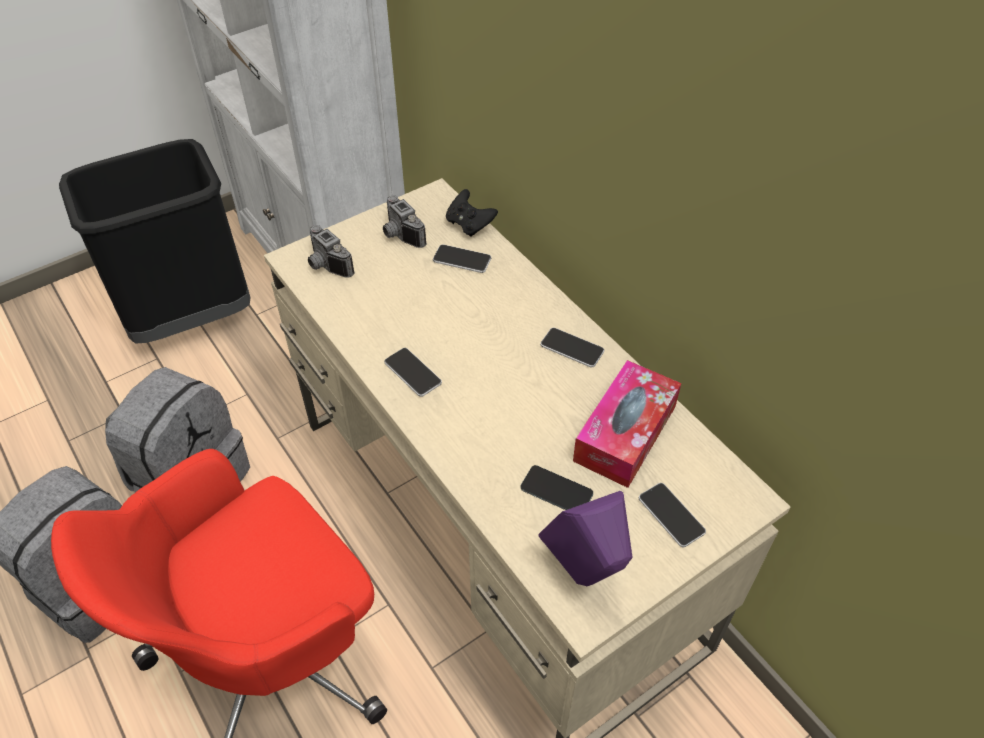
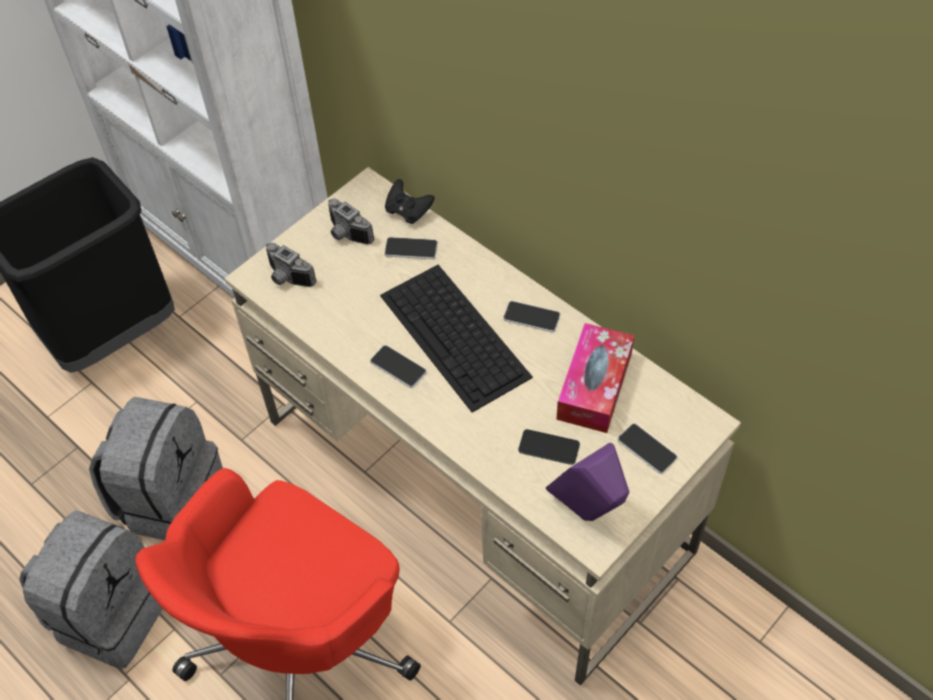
camera: 10 degrees left, 5 degrees up
none -> keyboard [380,265,533,413]

